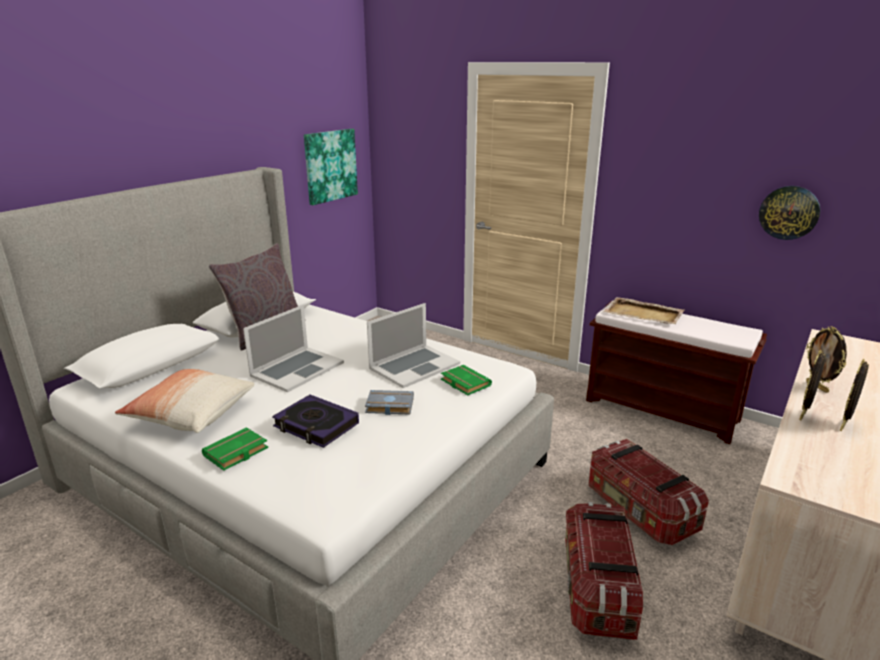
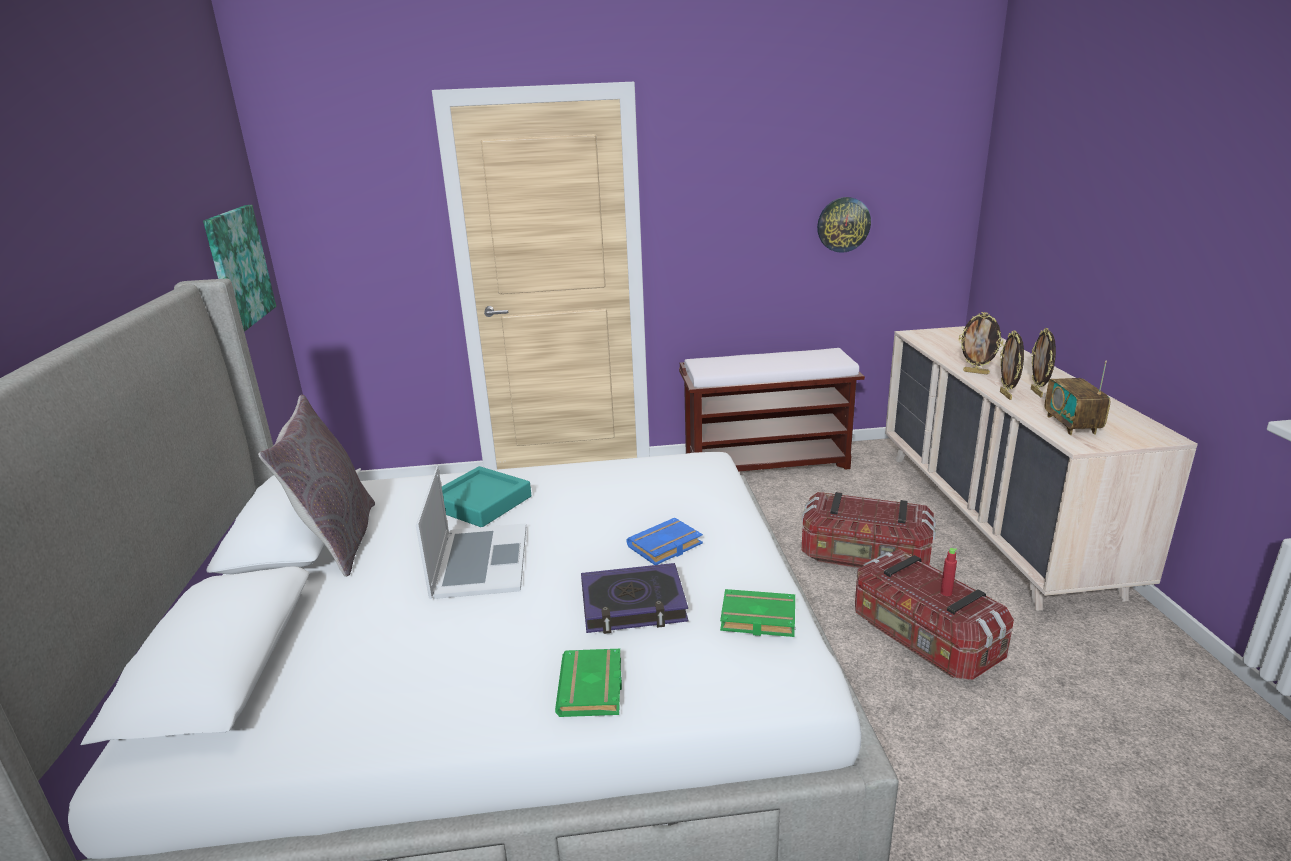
camera: 40 degrees left, 0 degrees up
pillow [115,369,255,433] -> none
grey book [365,390,414,415] -> blue book [626,518,703,565]
laptop [367,303,460,388] -> none
green book [441,365,492,395] -> green book moved to [720,589,795,637]
beige tray [603,297,685,324] -> none
none -> turquoise tray [442,466,531,527]
none -> red bottle [940,548,957,596]
none -> radio [1044,360,1110,435]

